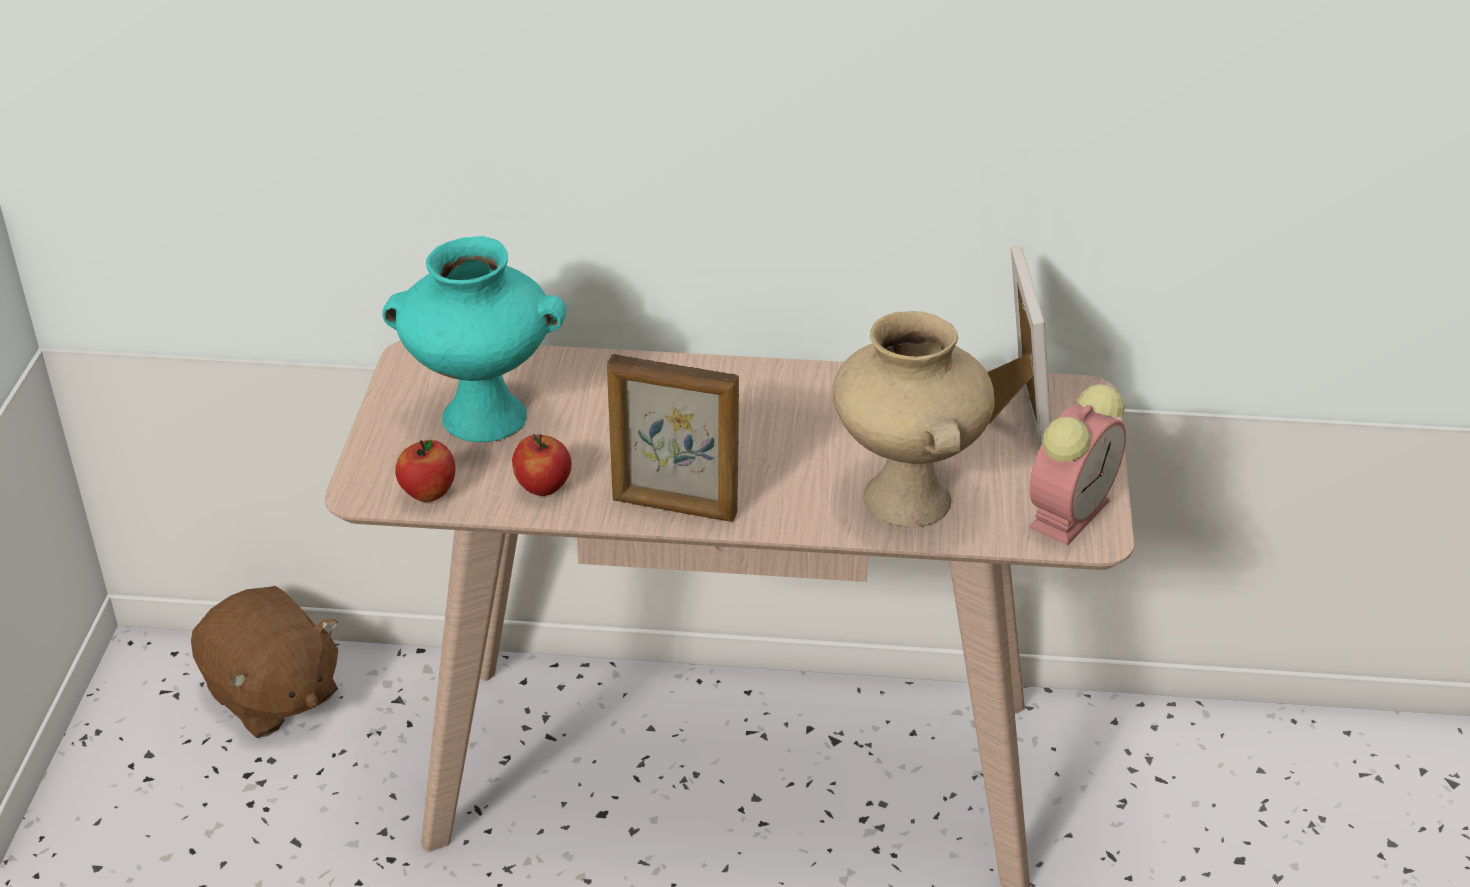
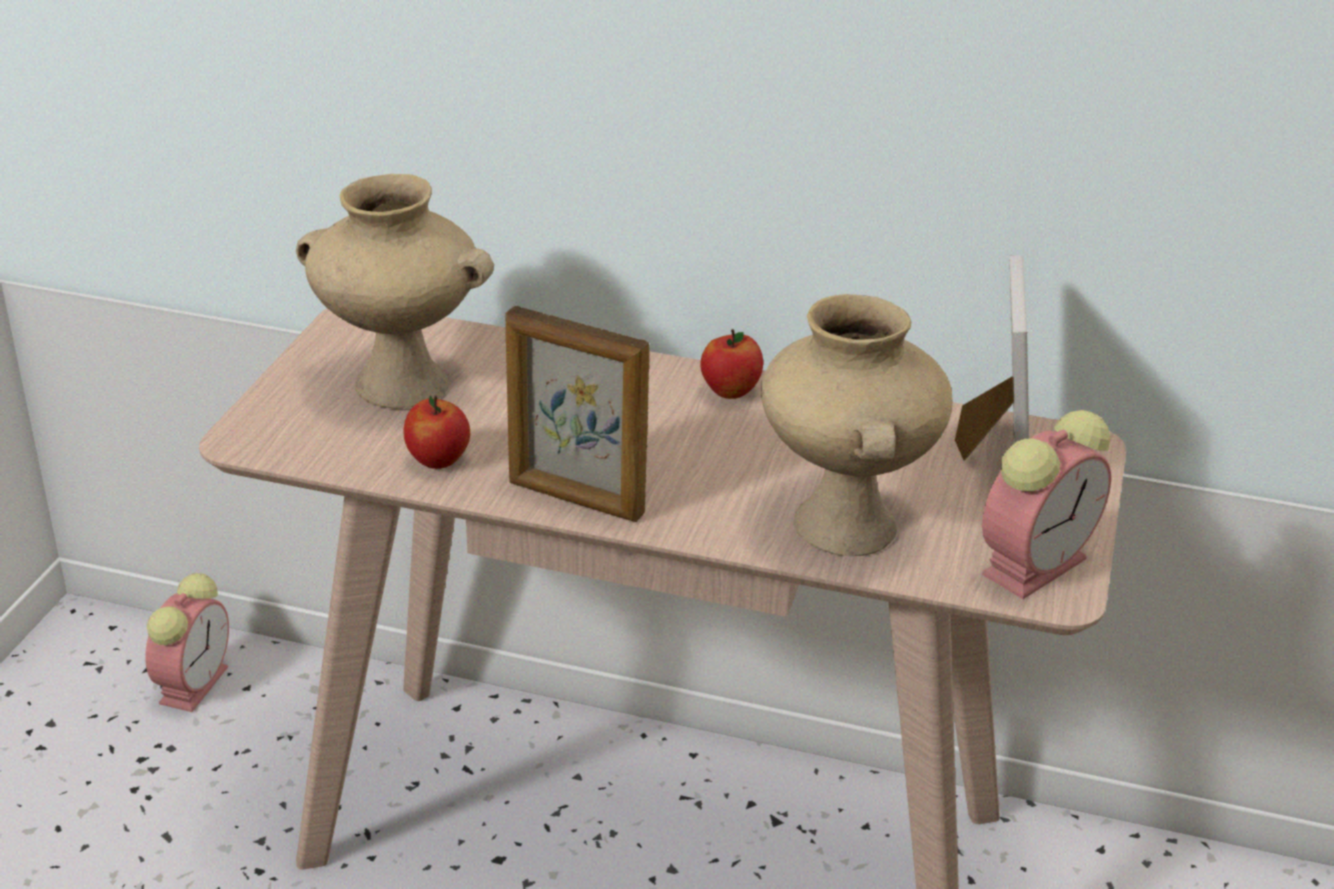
camera: 10 degrees right, 5 degrees down
brown plush toy [191,586,338,738] -> alarm clock [145,573,229,712]
turquoise vase [382,236,567,442] -> beige vase [296,174,494,409]
apple [395,440,455,502] -> apple moved to [700,329,763,399]

